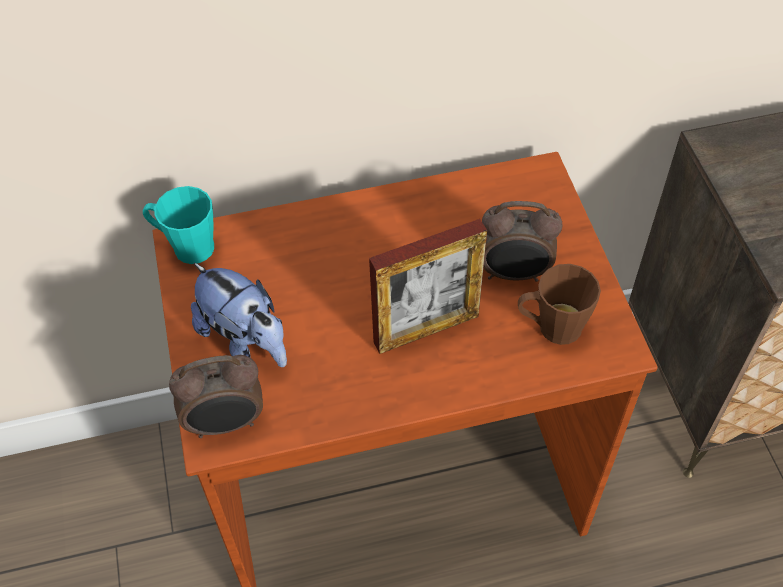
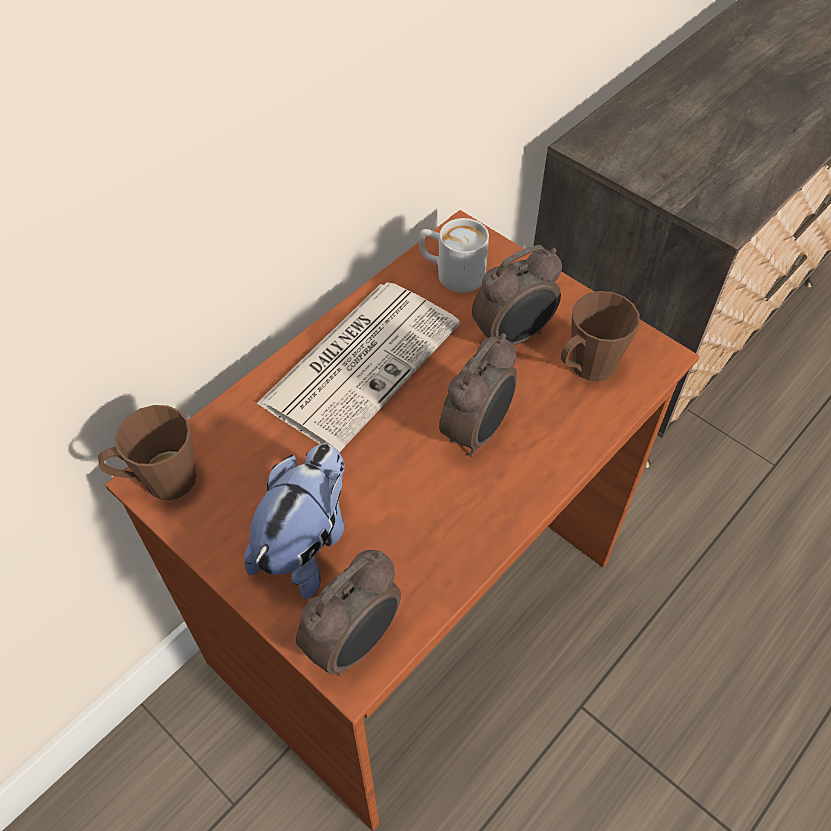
camera: 35 degrees left, 0 degrees up
turquoise mug [143,186,214,264] -> brown mug [98,405,196,500]
plush toy [191,263,287,367] -> plush toy turned 75 degrees counterclockwise [244,443,345,600]
picture frame [369,219,487,354] -> alarm clock [439,333,517,457]
none -> newspaper [256,282,460,452]
none -> white mug [419,218,489,293]

